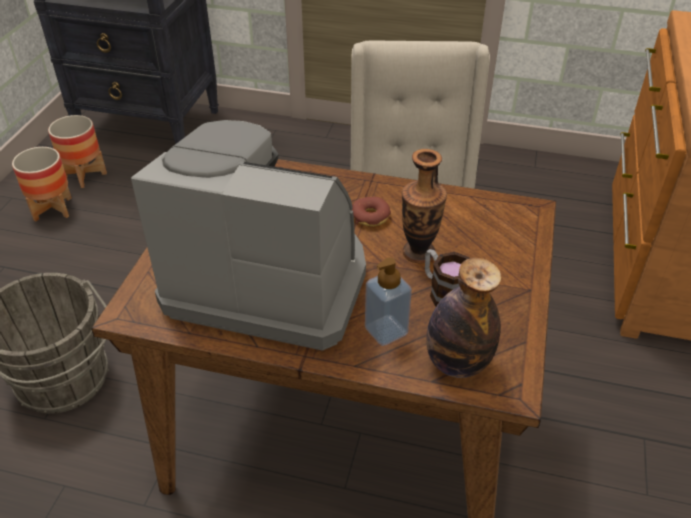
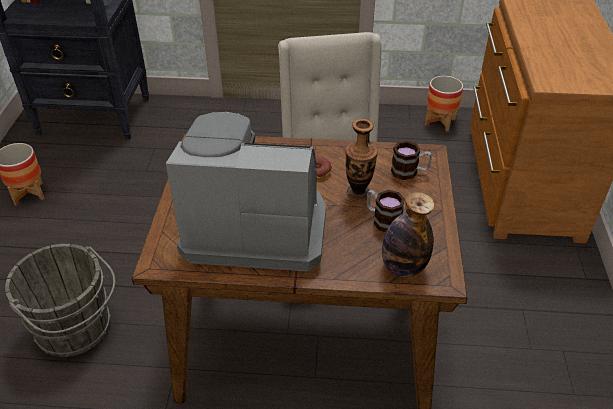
camera: 10 degrees left, 0 degrees up
planter [48,115,107,188] -> planter moved to [425,76,463,132]
soap dispenser [365,257,412,346] -> none
none -> mug [391,141,432,180]

